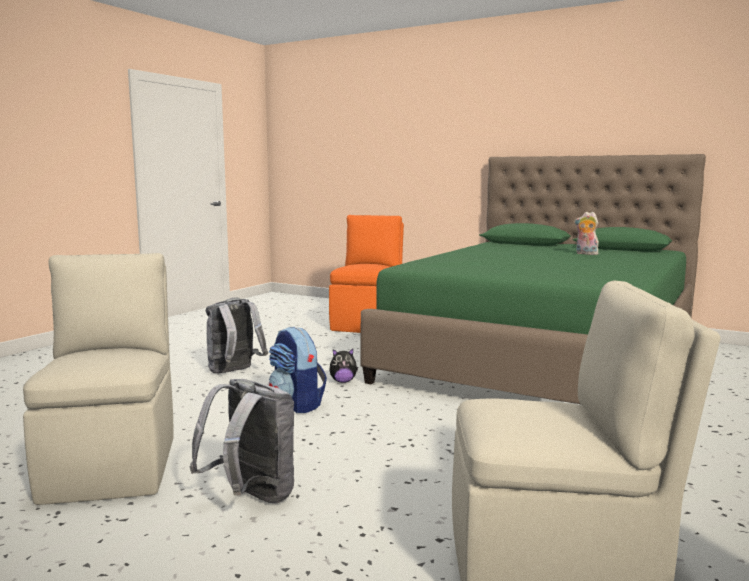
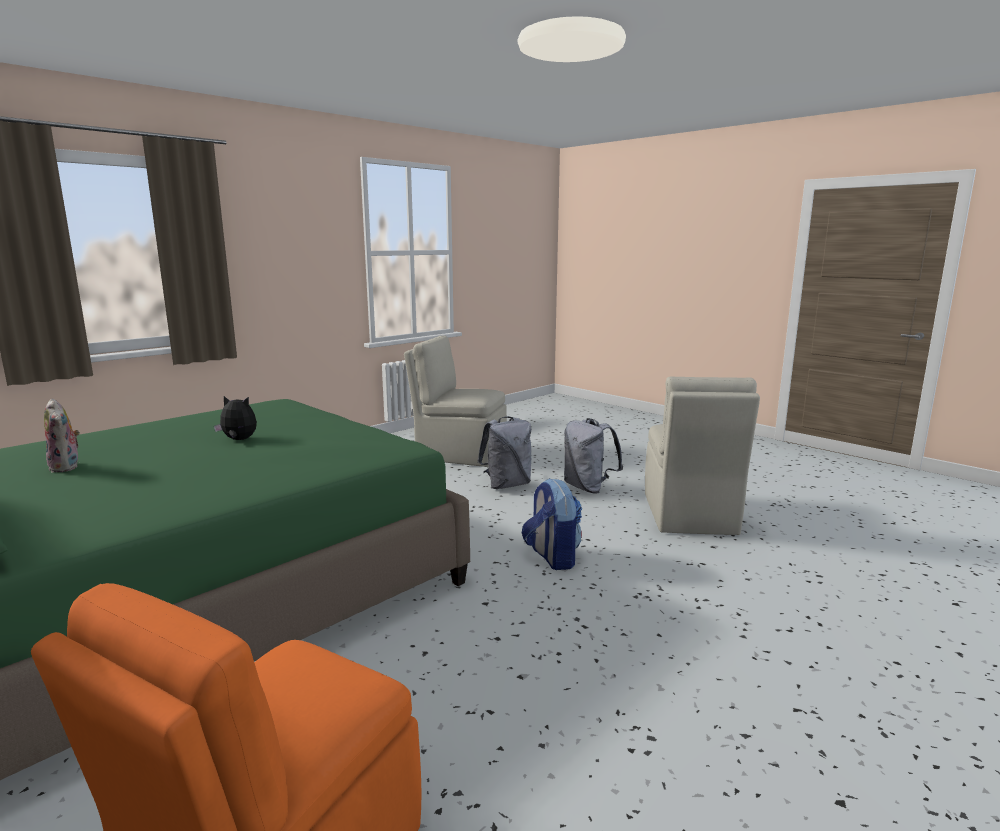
camera: 165 degrees left, 5 degrees up
grey backpack [206,297,268,373] -> grey backpack moved to [477,416,531,489]
plush toy [329,349,358,383] -> plush toy moved to [214,396,257,440]

